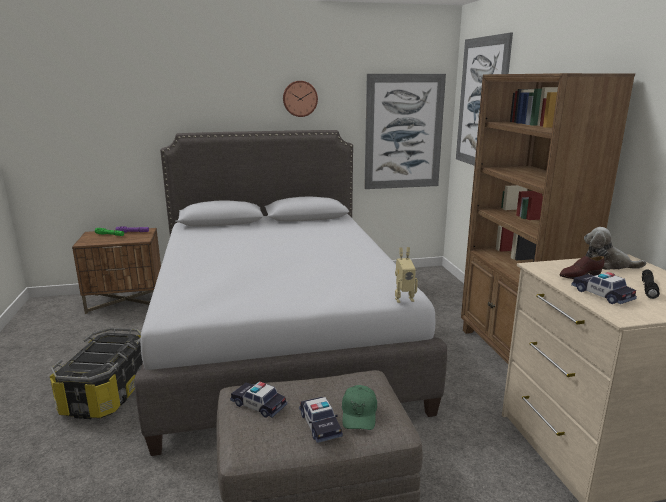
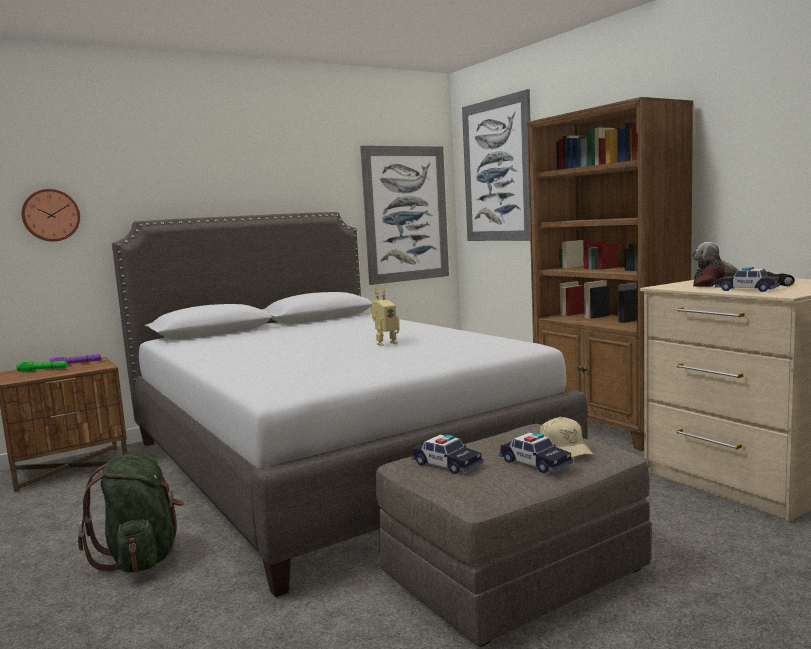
camera: 20 degrees left, 10 degrees down
storage box [50,328,143,419] -> green backpack [78,454,184,573]
toy car [230,381,287,418] -> toy car turned 150 degrees counterclockwise [411,435,483,474]
wall clock [283,81,318,117] -> wall clock moved to [21,189,80,241]
green cap [342,385,377,430] -> beige cap [540,417,593,458]
toy robot [395,247,418,303] -> toy robot moved to [371,287,399,346]

